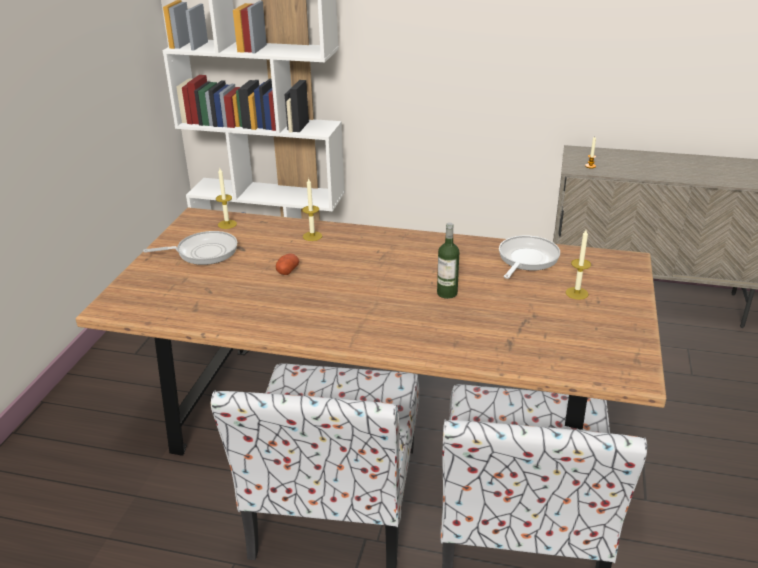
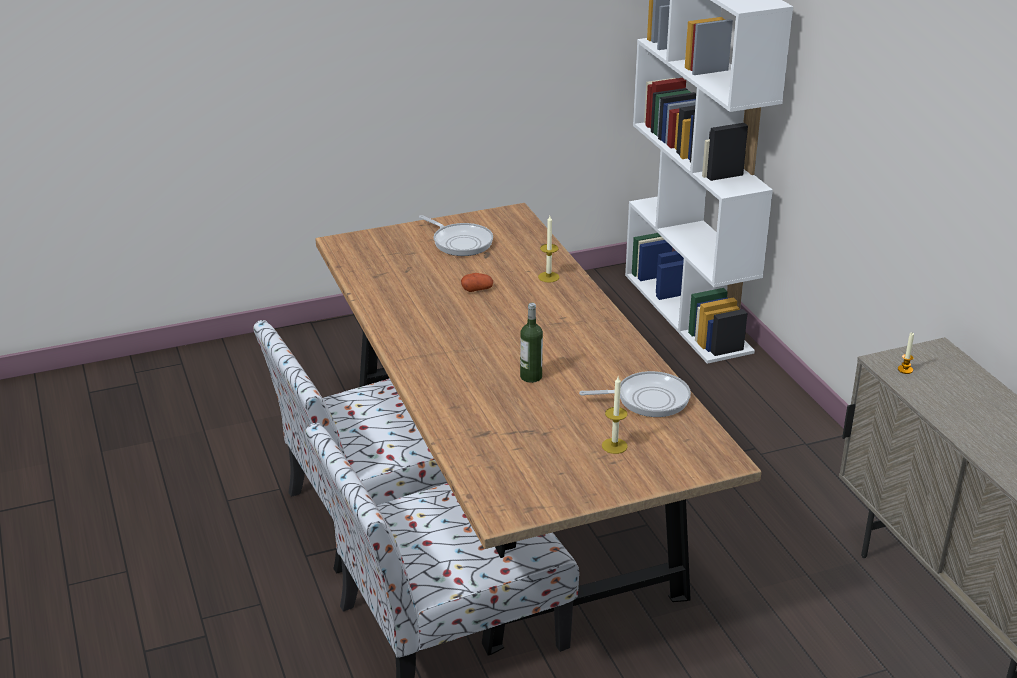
camera: 55 degrees right, 0 degrees up
candle [216,168,237,229] -> none

